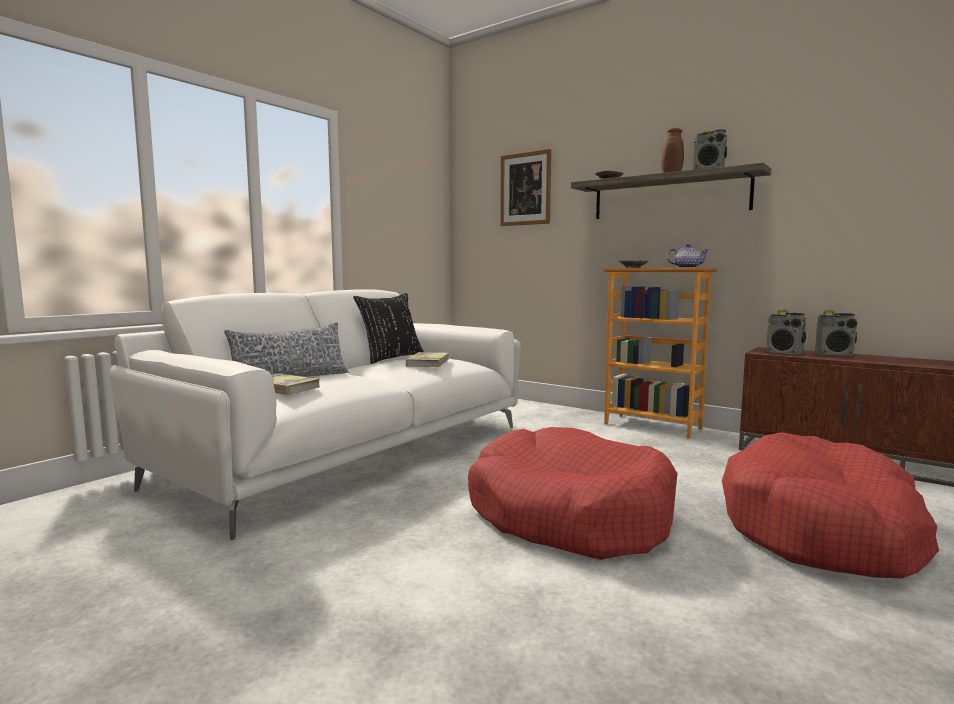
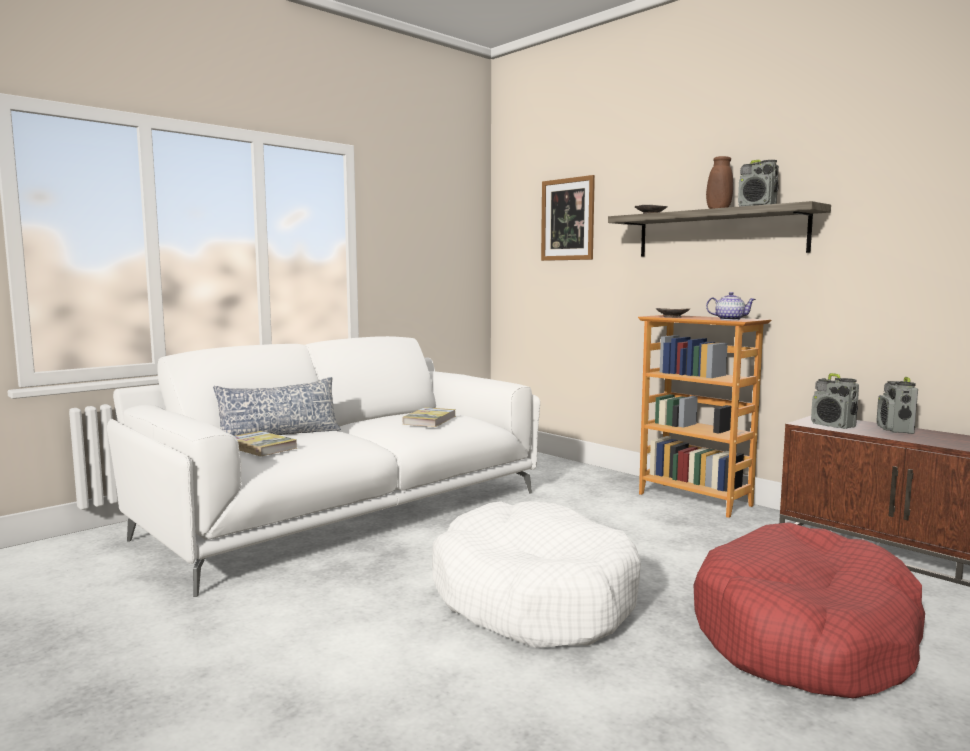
camera: 10 degrees right, 0 degrees up
black pillow [353,293,424,364] -> none
red dog bed [468,427,678,560] -> white dog bed [432,501,641,648]
radio [815,310,857,356] -> radio turned 75 degrees clockwise [876,377,918,434]

